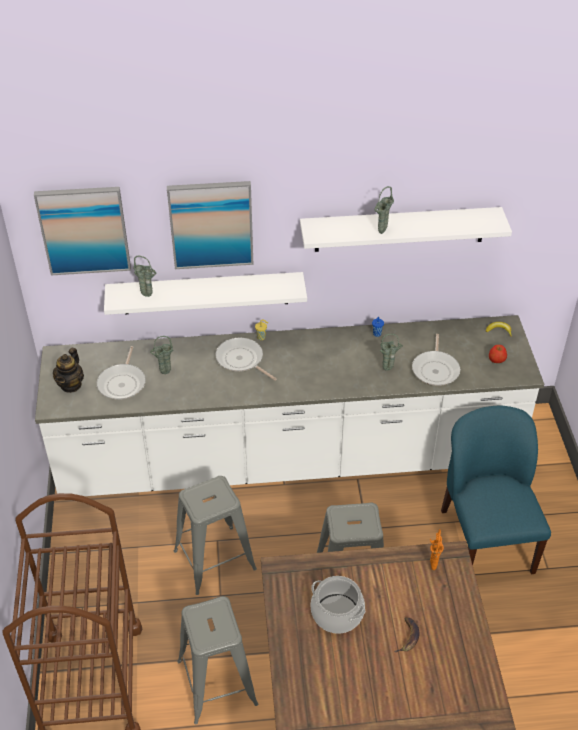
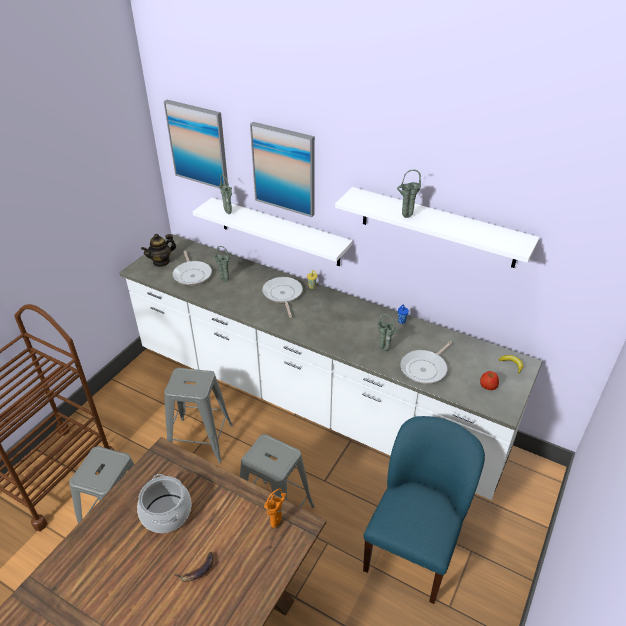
camera: 35 degrees right, 5 degrees down
frying pan [97,346,146,400] -> frying pan turned 60 degrees counterclockwise [172,251,212,286]

